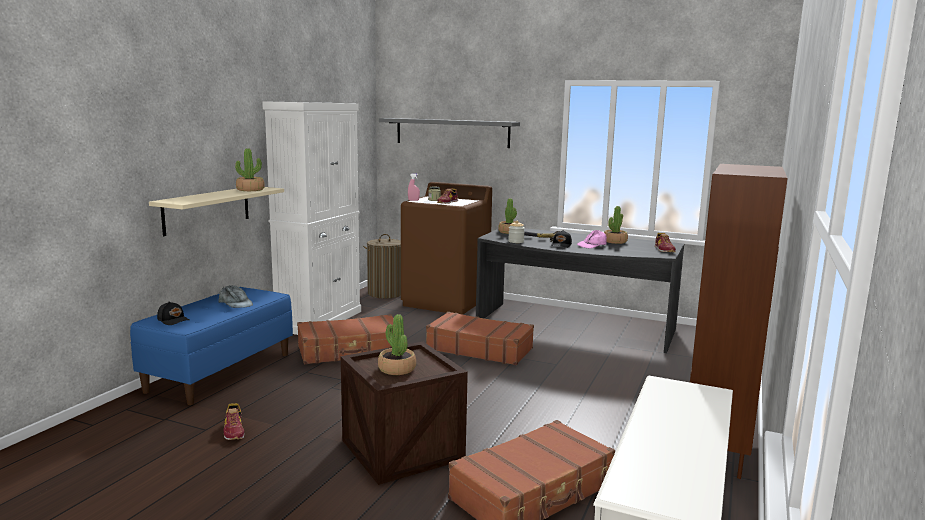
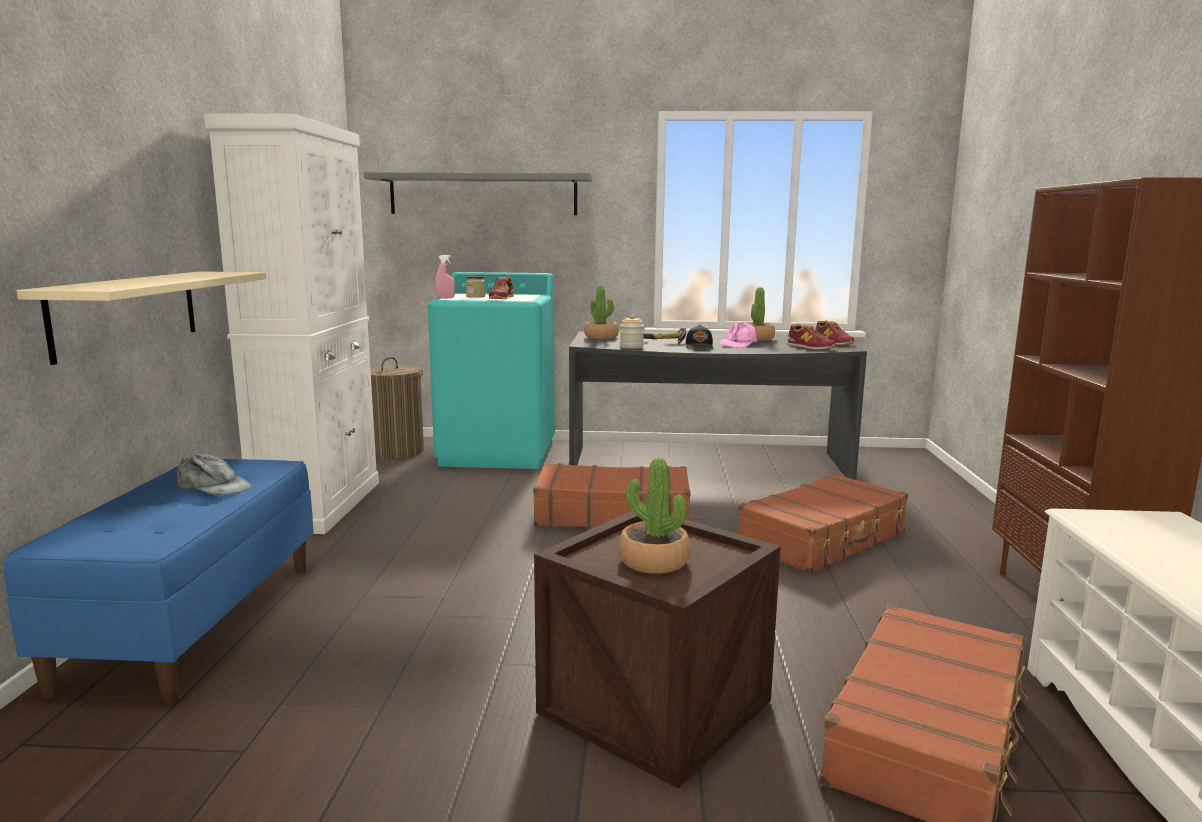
camera: 20 degrees left, 0 degrees up
black cap [157,302,190,325] -> none
shoe [224,403,244,440] -> shoe moved to [787,324,835,349]
potted plant [235,148,265,191] -> none
brown suitcase [297,314,393,364] -> brown suitcase moved to [738,473,908,573]
brown washing machine [401,182,492,315] -> turquoise washing machine [428,272,555,469]

